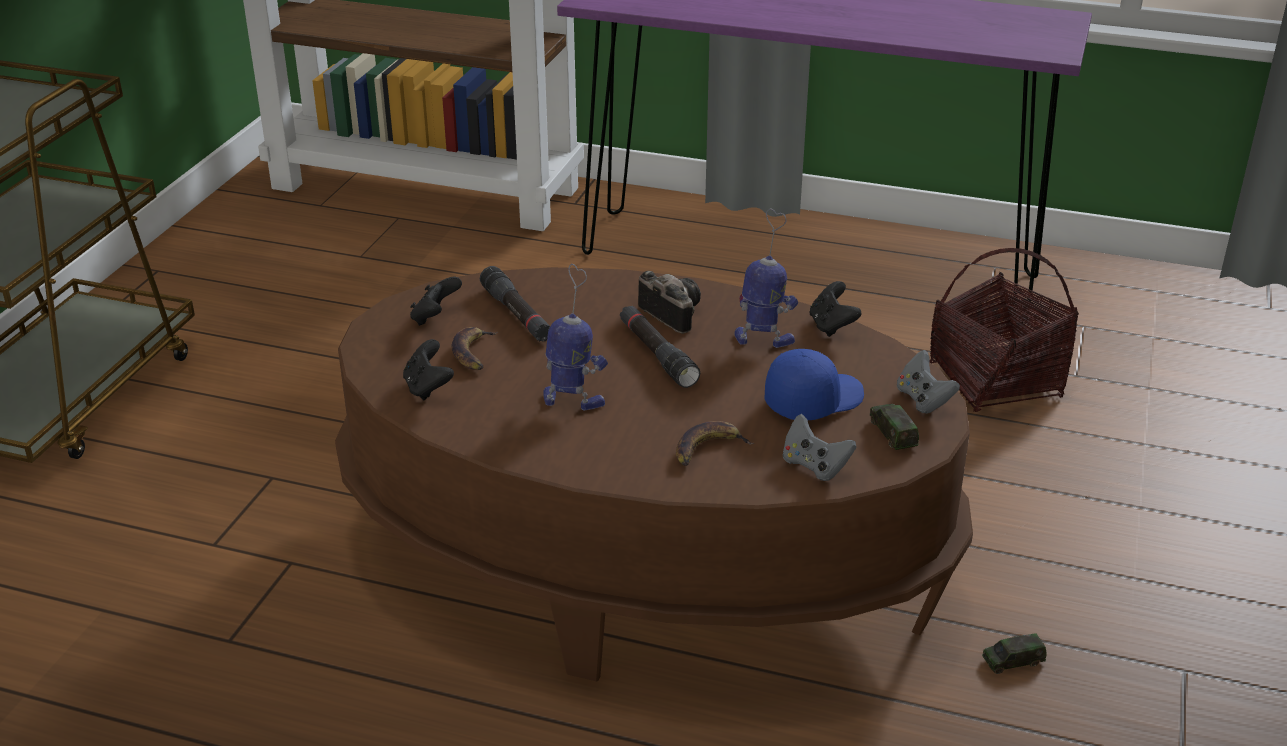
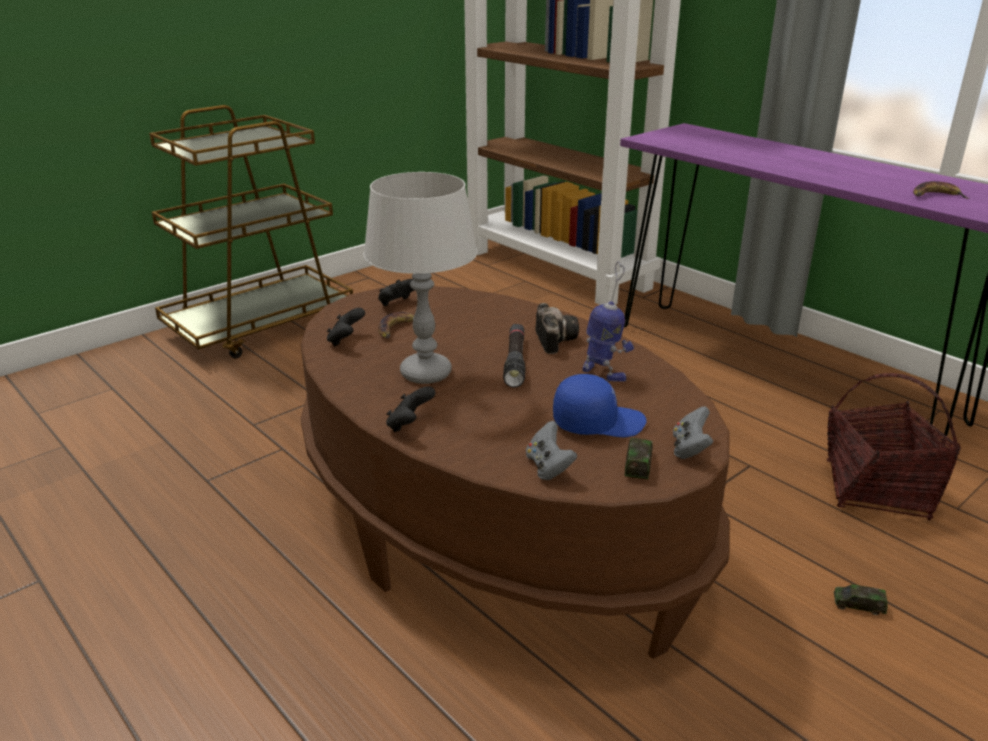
camera: 30 degrees right, 5 degrees down
black flashlight [480,266,550,342] -> none
toy robot [543,264,608,411] -> grey table lamp [363,172,478,384]
banana [676,421,754,466] -> banana moved to [913,181,969,199]
black game controller [809,281,861,337] -> black game controller moved to [386,386,436,432]
toy car [982,633,1047,674] -> toy car moved to [834,584,888,615]

